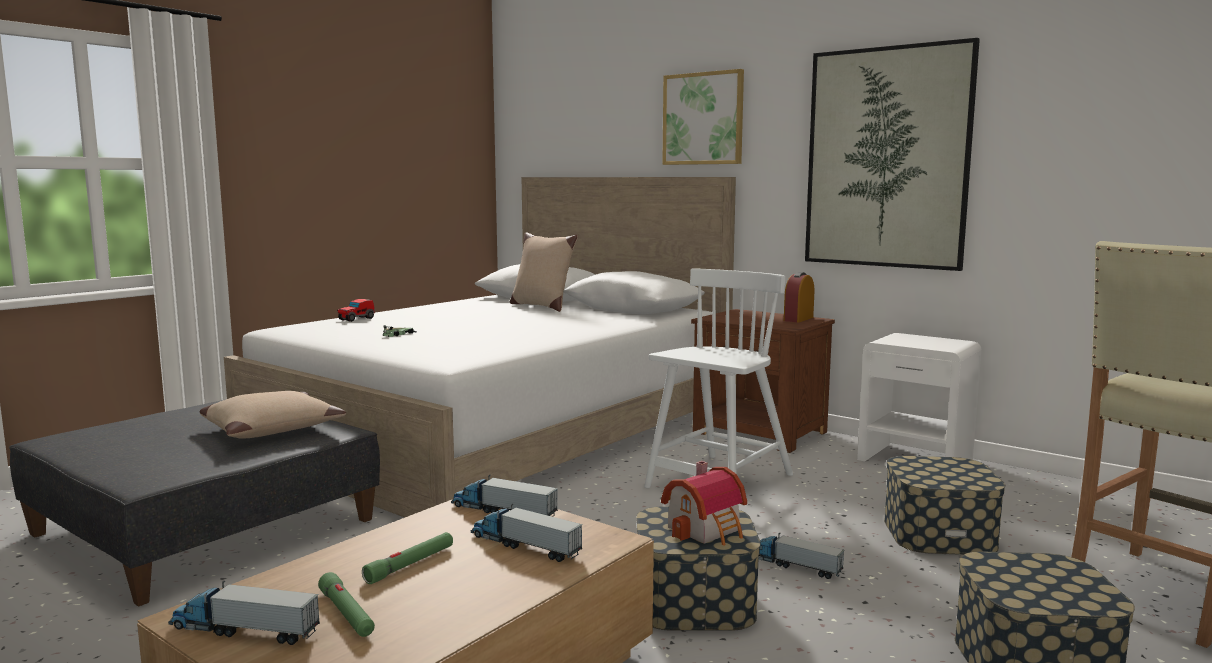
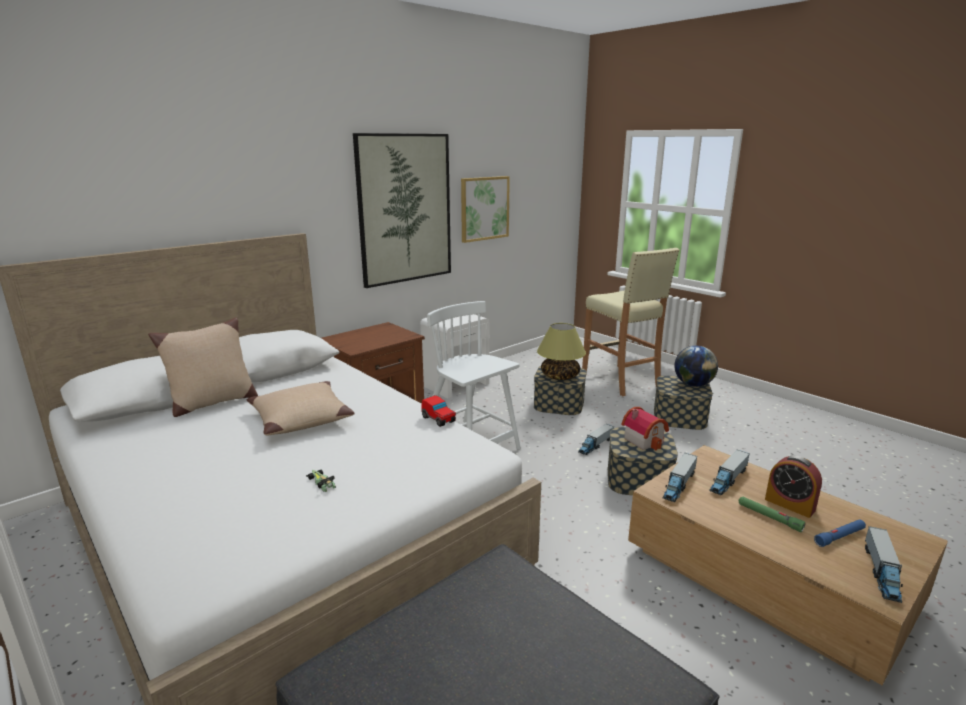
camera: 80 degrees left, 10 degrees up
beige pillow [200,391,346,439] -> beige pillow moved to [247,381,355,435]
green flashlight [318,572,375,637] -> blue flashlight [814,519,866,547]
toy car [337,299,375,322] -> toy car moved to [421,395,456,427]
picture [662,69,744,165] -> picture moved to [461,176,510,243]
alarm clock [784,272,814,322] -> alarm clock moved to [765,455,822,518]
none -> table lamp [537,323,586,380]
none -> globe [675,346,718,387]

